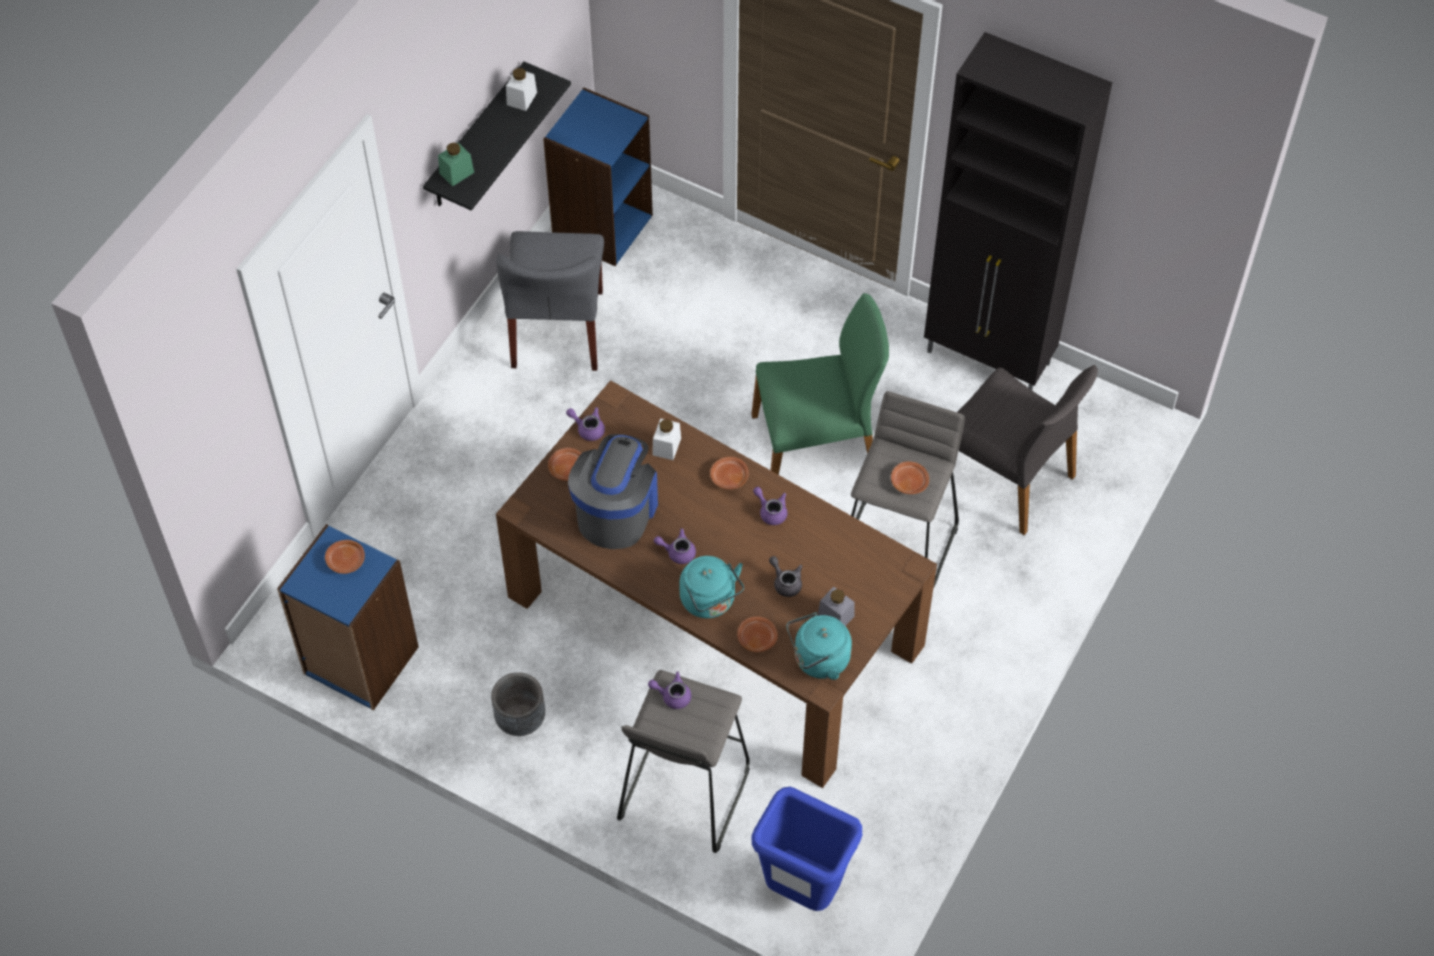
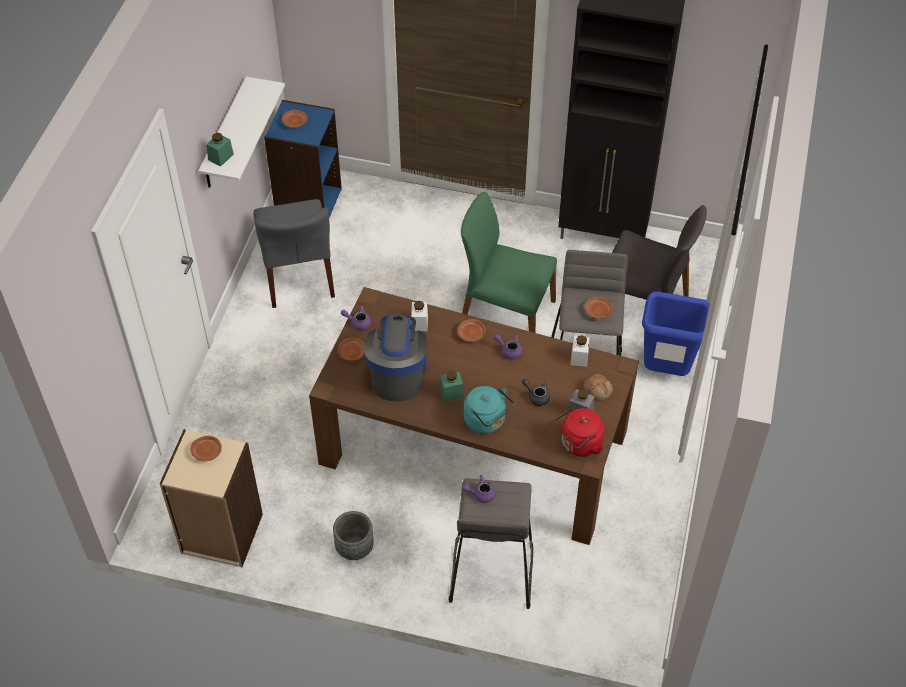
camera: 15 degrees left, 5 degrees down
blue bookcase [277,524,419,710] -> beige bookcase [159,429,263,567]
black shelf [423,62,571,211] -> white shelf [198,76,285,188]
white jar [506,68,537,111] -> white jar moved to [571,335,589,367]
purple teapot [654,528,696,564] -> green jar [439,371,464,402]
brown plate [737,616,778,652] -> brown plate moved to [282,110,308,128]
green chair [751,293,889,475] -> green chair turned 135 degrees counterclockwise [461,192,557,333]
blue trash can [751,787,862,911] -> blue trash can moved to [642,291,710,376]
turquoise kettle [786,612,852,680] -> red kettle [554,408,605,457]
none -> bread [583,374,613,401]

